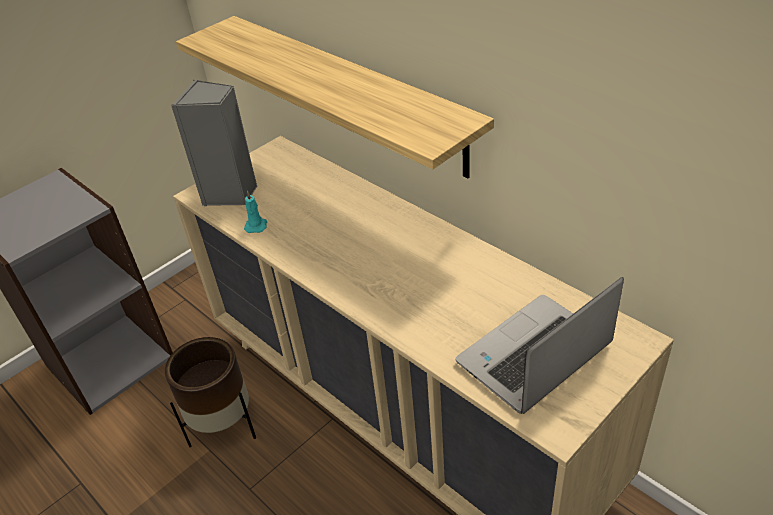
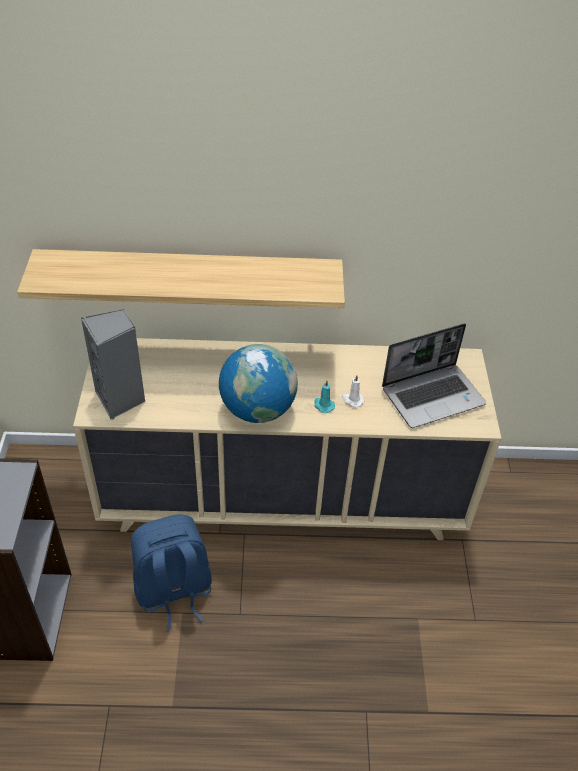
camera: 50 degrees left, 5 degrees up
brown planter [165,337,256,447] -> blue backpack [131,514,212,632]
turquoise candle [244,190,267,233] -> turquoise candle moved to [314,380,335,413]
laptop [455,277,624,414] -> laptop turned 120 degrees counterclockwise [382,323,486,428]
none -> globe [219,344,298,423]
none -> white candle [342,375,364,407]

